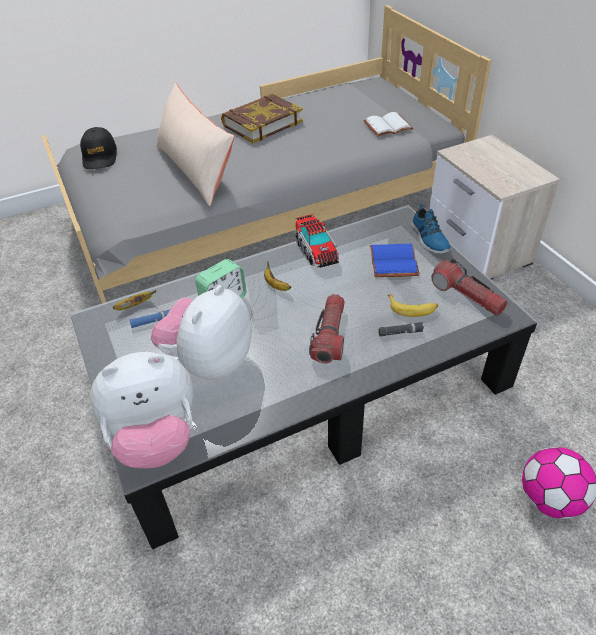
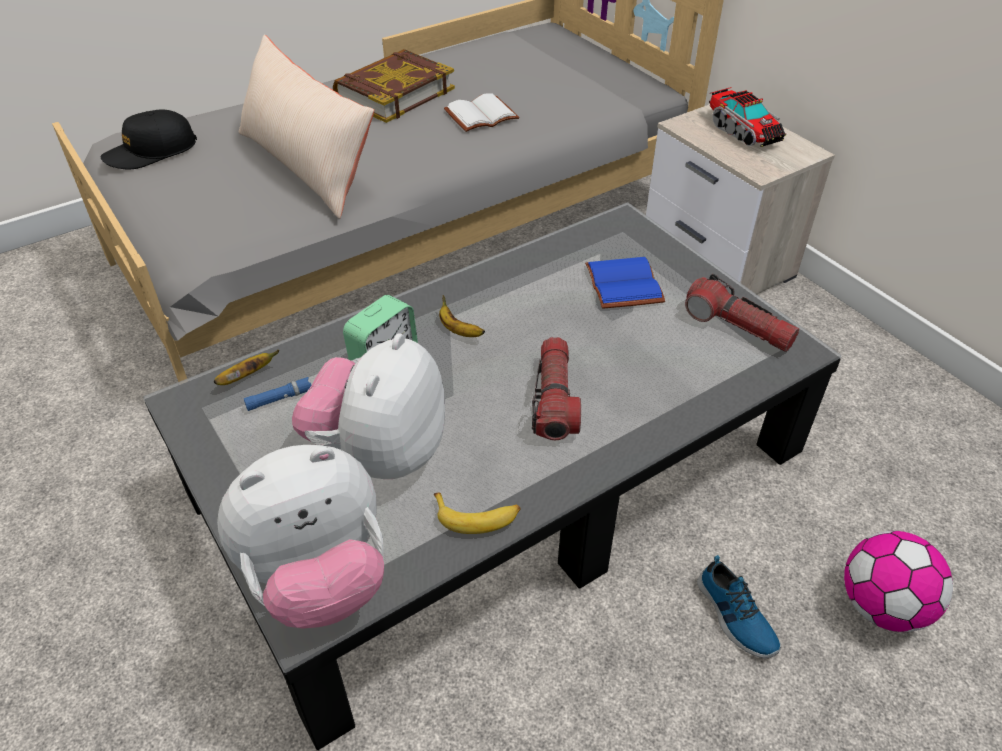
camera: 10 degrees left, 0 degrees up
black cap [80,127,117,169] -> black cap turned 75 degrees clockwise [101,110,197,170]
toy truck [295,214,339,268] -> toy truck moved to [709,87,786,147]
white book [363,112,414,137] -> white book moved to [444,93,520,132]
black flashlight [378,322,424,336] -> none
banana [388,294,438,317] -> banana moved to [434,492,520,534]
shoe [411,203,451,254] -> shoe moved to [697,555,781,658]

